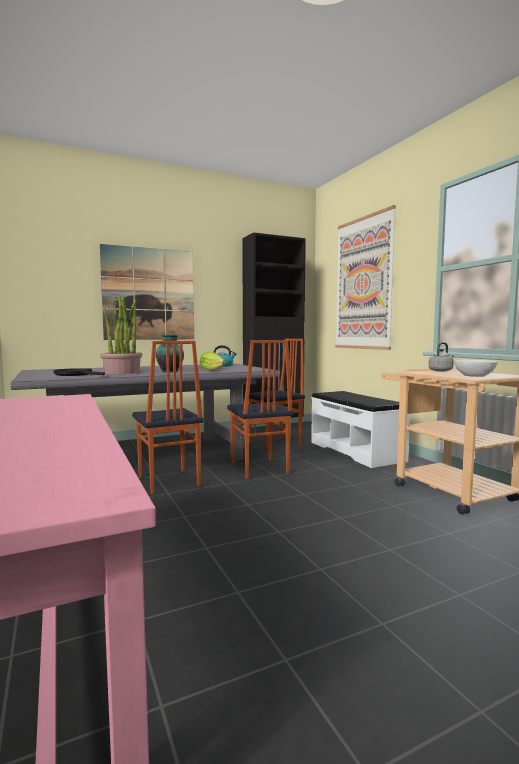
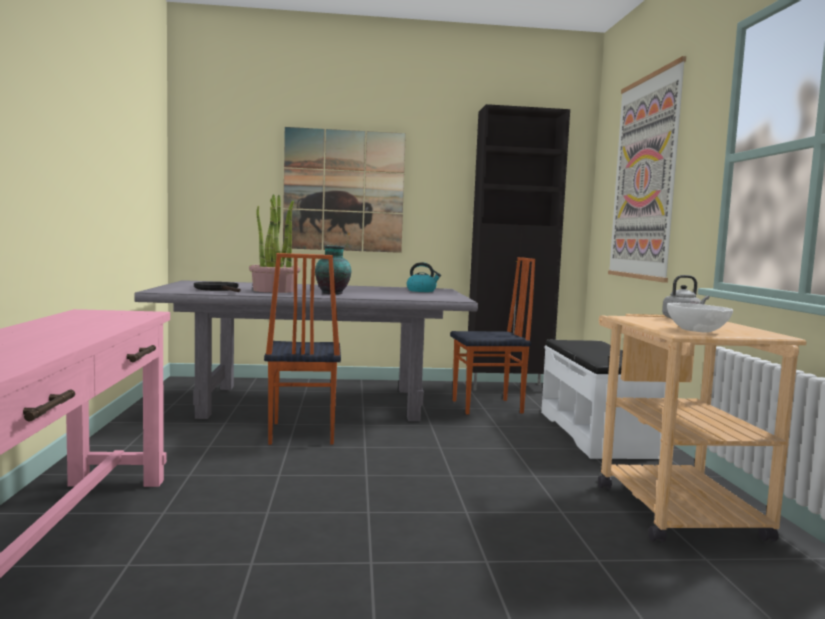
camera: 20 degrees right, 0 degrees up
lettuce [200,352,226,371] -> none
chair [227,340,294,479] -> none

